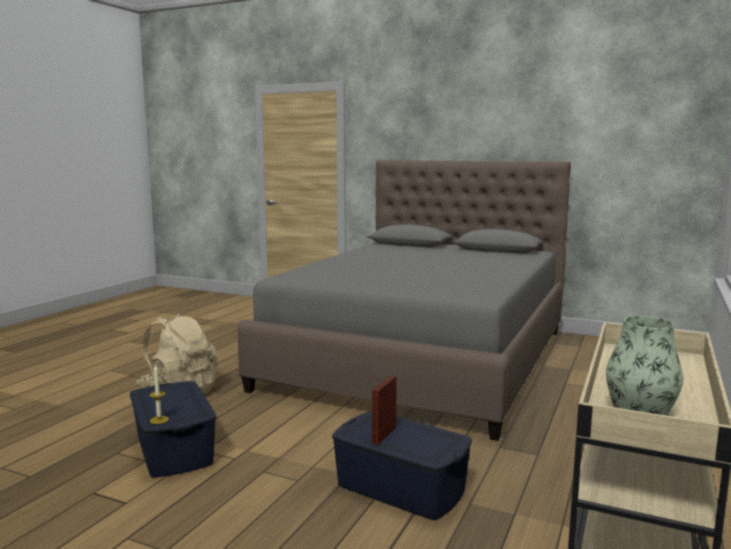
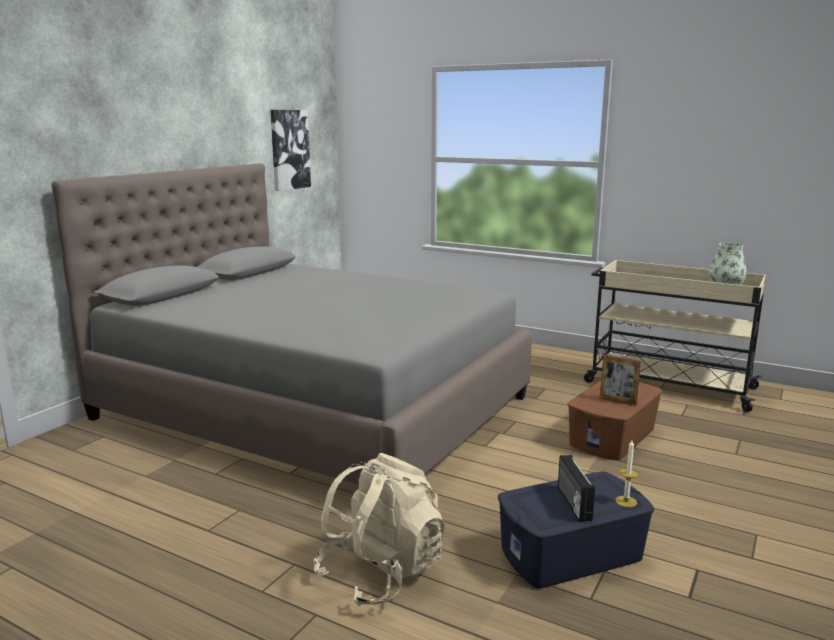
camera: 85 degrees left, 5 degrees up
blue storage box [332,411,472,520] -> brown storage box [567,381,663,460]
none -> picture [271,110,311,191]
none -> radio [558,455,595,522]

